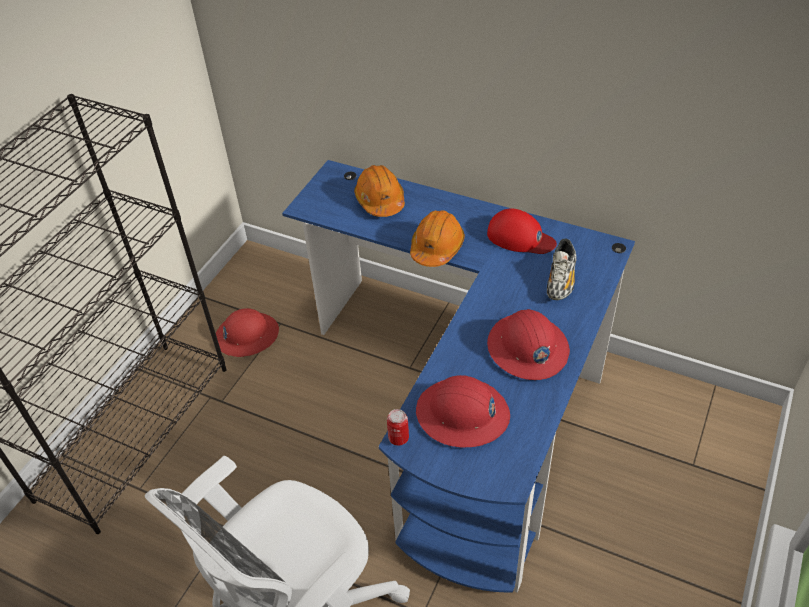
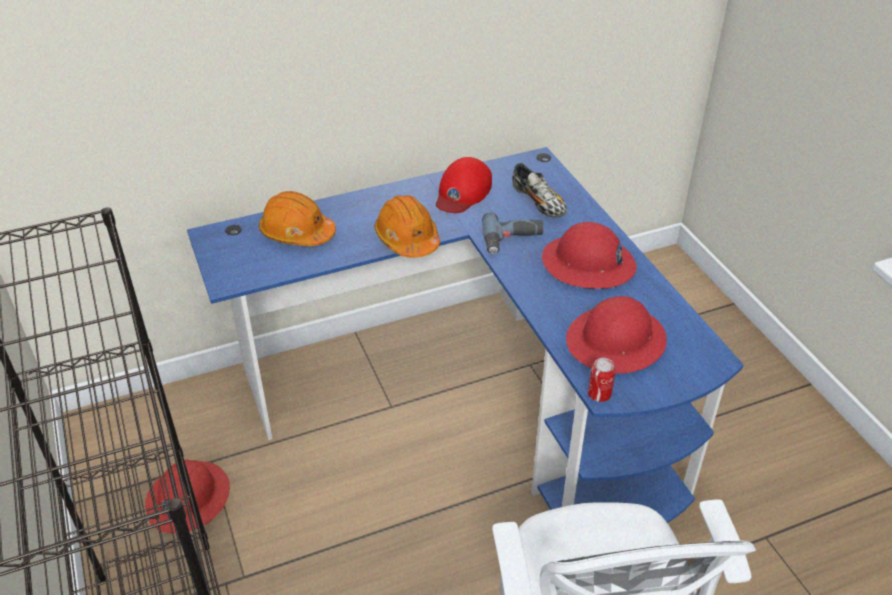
camera: 50 degrees left, 5 degrees down
red cap [487,208,557,254] -> red cap turned 135 degrees clockwise [436,157,492,213]
none -> power drill [482,212,543,254]

